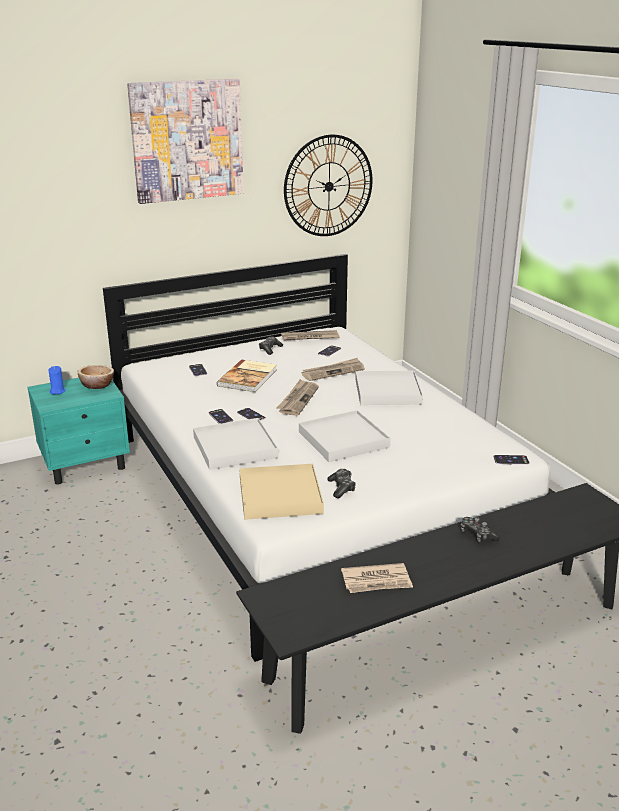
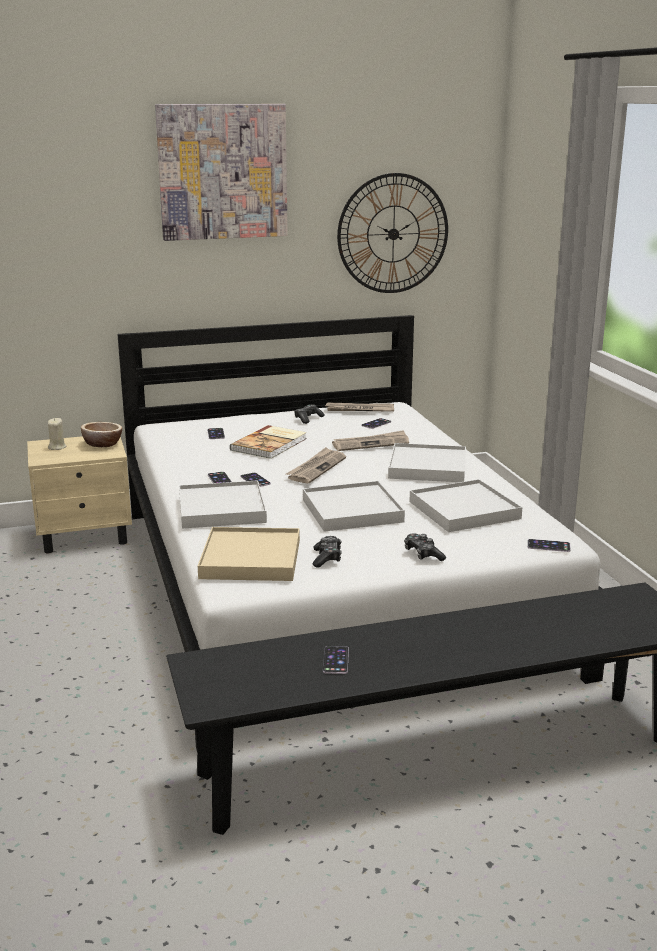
camera: 10 degrees right, 5 degrees down
turquoise nightstand [27,378,130,485] -> beige nightstand [27,436,132,553]
blue candle [49,366,66,395] -> beige candle [48,418,67,450]
newspaper [341,563,413,593] -> phone [323,646,349,674]
game controller [461,517,500,542] -> game controller moved to [404,534,446,561]
none -> white tray [409,479,522,532]

